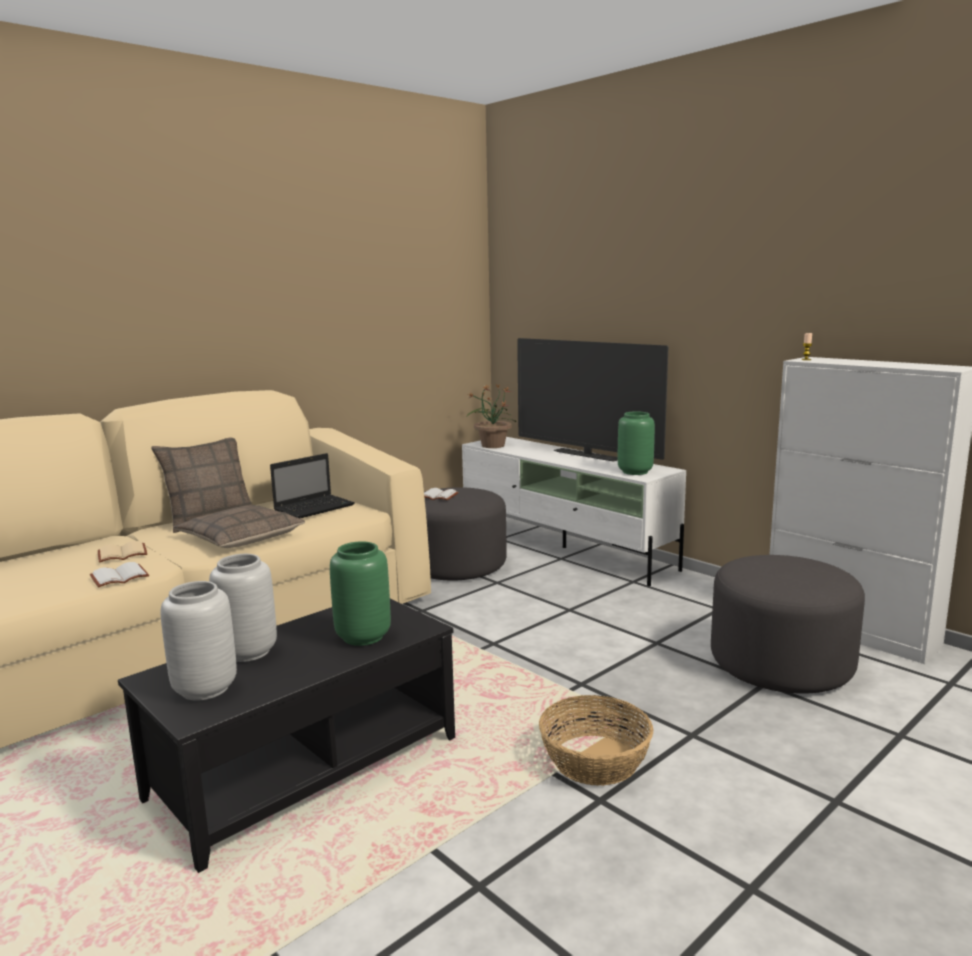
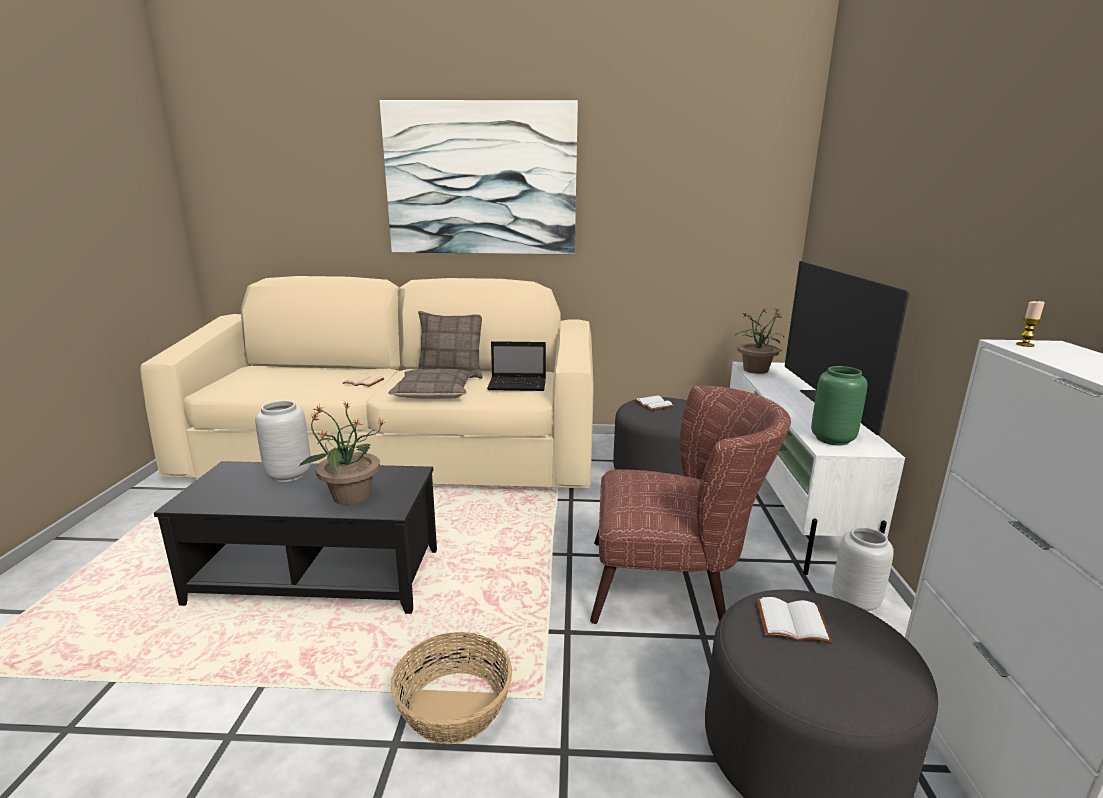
camera: 45 degrees right, 5 degrees up
white book [90,562,149,588] -> white book moved to [756,597,833,644]
grey vase [160,581,237,701] -> grey vase moved to [832,527,894,612]
green vase [330,541,391,646] -> potted plant [299,401,385,505]
none -> picture [380,100,578,255]
none -> brown armchair [590,385,791,624]

